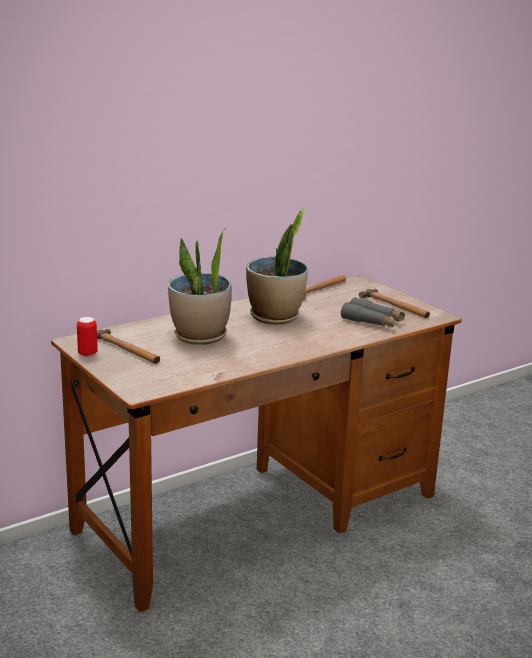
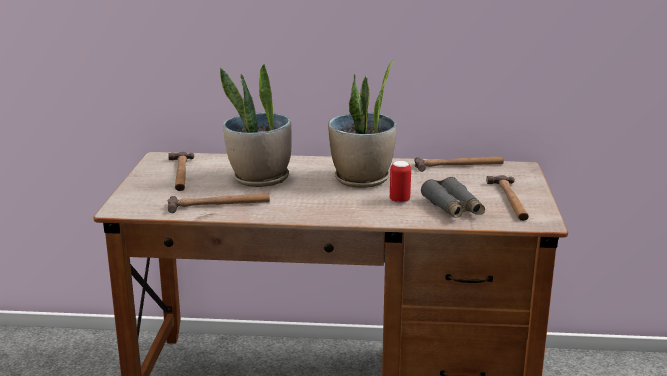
camera: 40 degrees right, 0 degrees up
can [77,317,98,357] -> can moved to [390,161,411,203]
none -> hammer [167,194,270,213]

